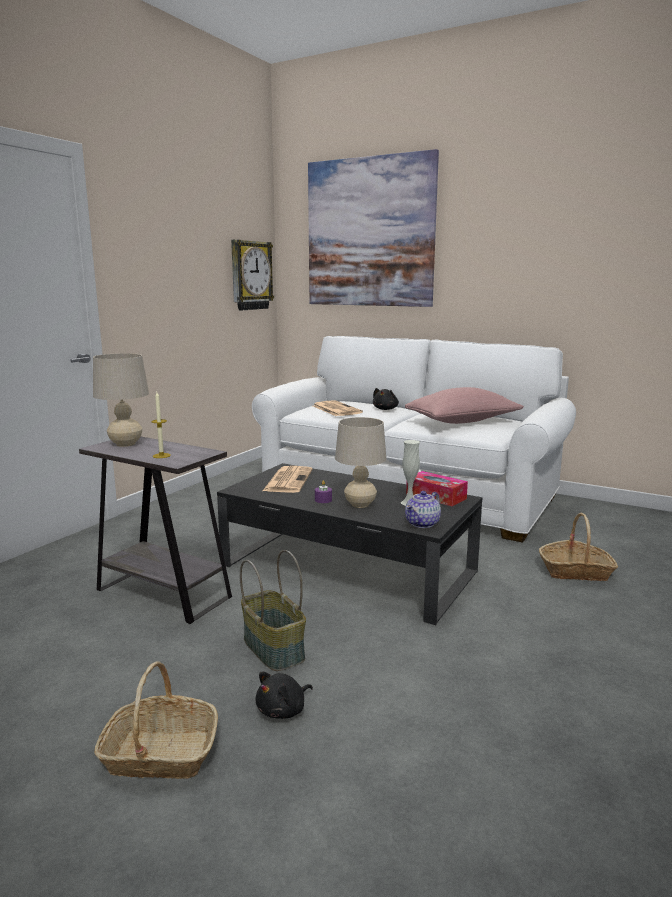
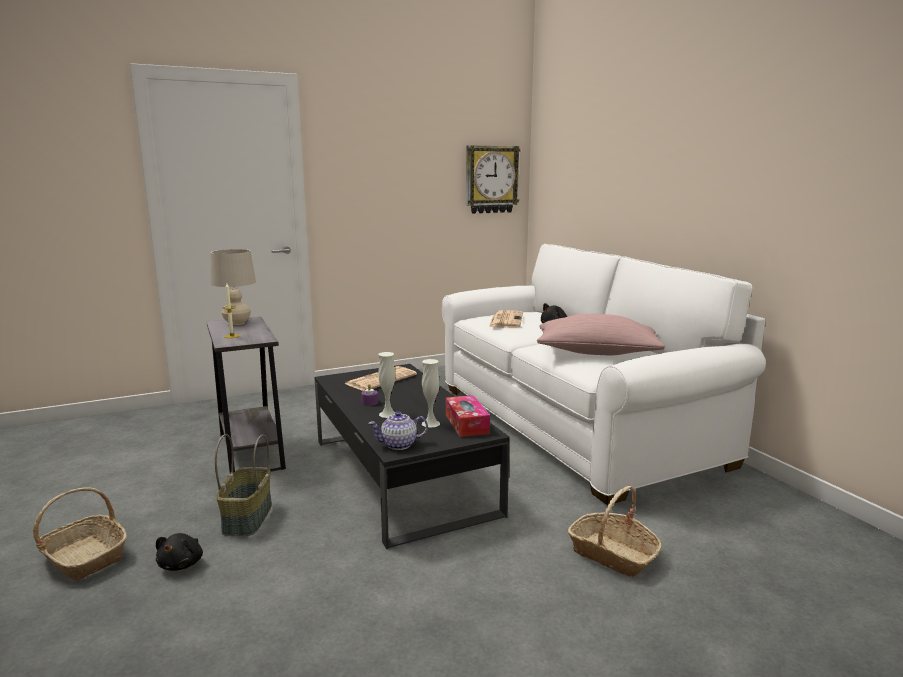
camera: 35 degrees right, 0 degrees up
black plush toy [255,672,313,719] -> black plush toy turned 75 degrees counterclockwise [156,533,203,571]
picture [308,149,439,307] -> none
beige table lamp [335,417,386,508] -> white vase [378,352,396,418]

